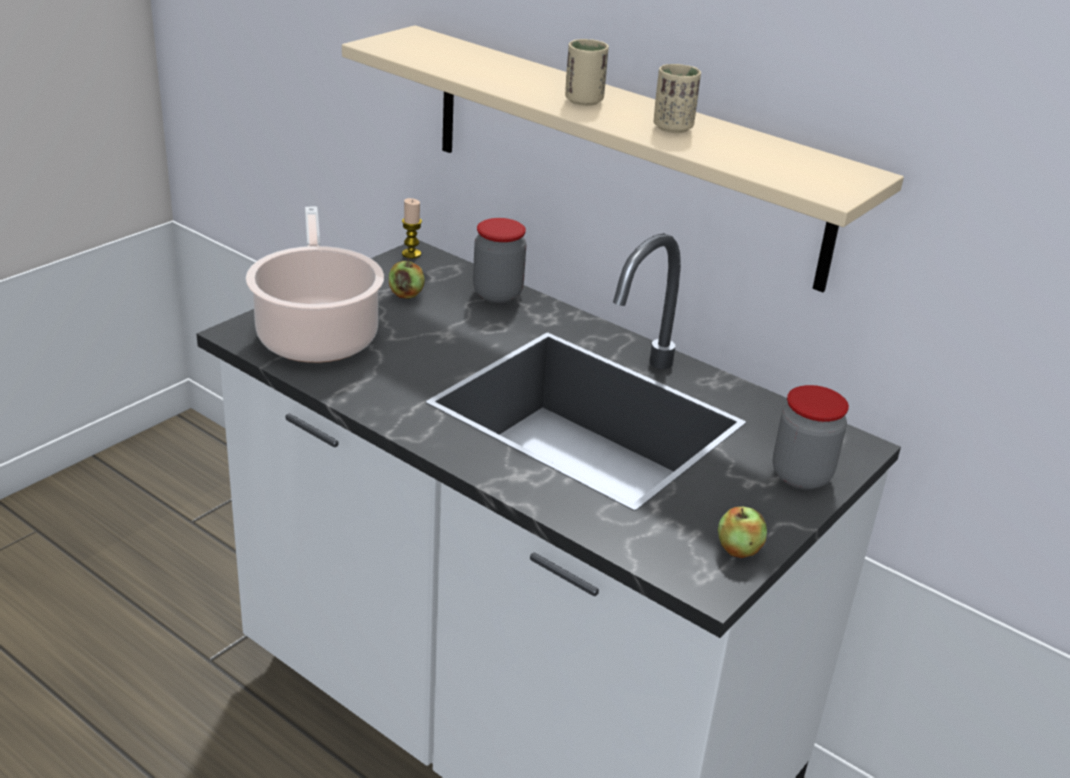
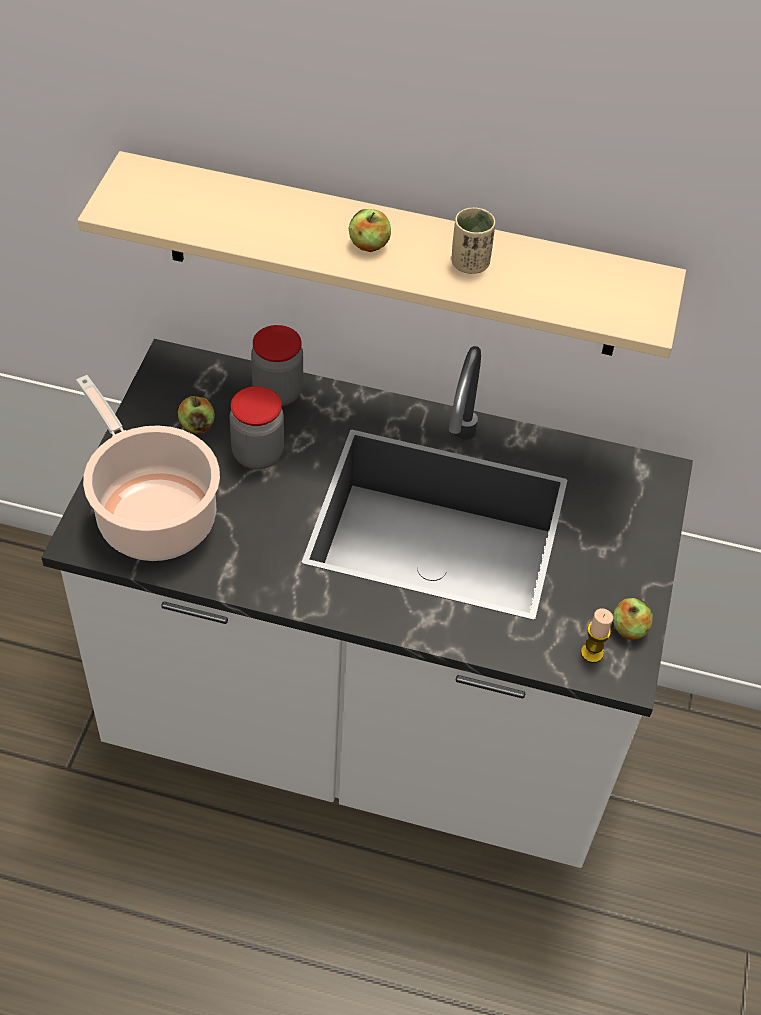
camera: 25 degrees left, 20 degrees up
candle [402,198,422,258] -> candle moved to [581,609,613,663]
beige cup [565,39,609,106] -> apple [349,209,391,252]
jar [772,385,849,490] -> jar moved to [230,386,284,469]

